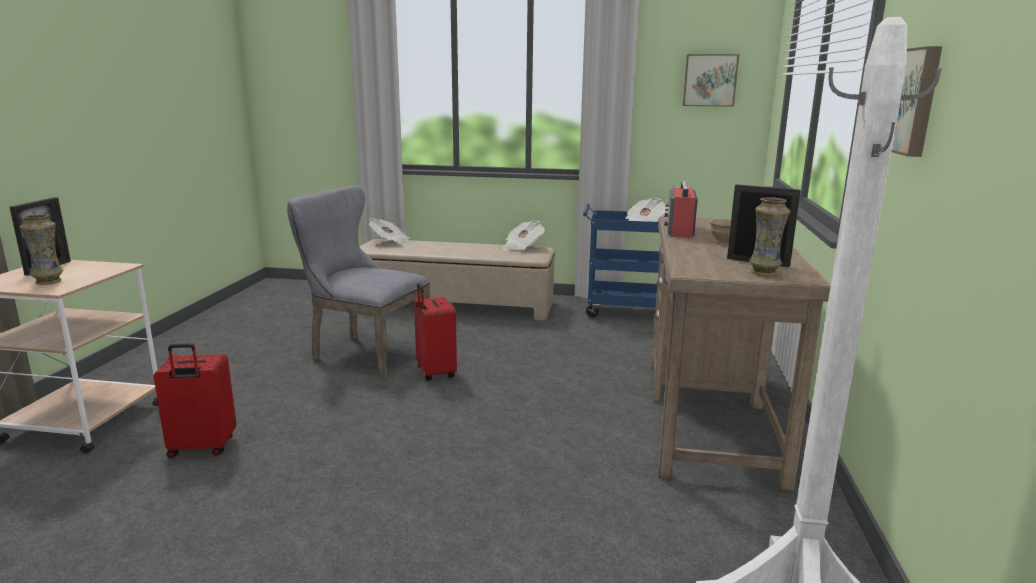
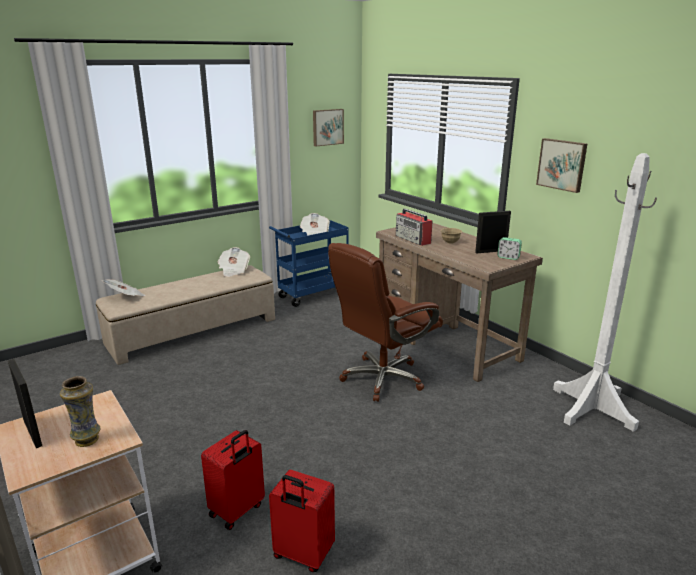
camera: 45 degrees left, 5 degrees up
grey chair [287,186,430,379] -> none
red suitcase [414,283,457,381] -> red suitcase moved to [269,470,335,572]
vase [749,197,790,276] -> alarm clock [497,237,522,260]
none -> brown office chair [328,243,443,402]

